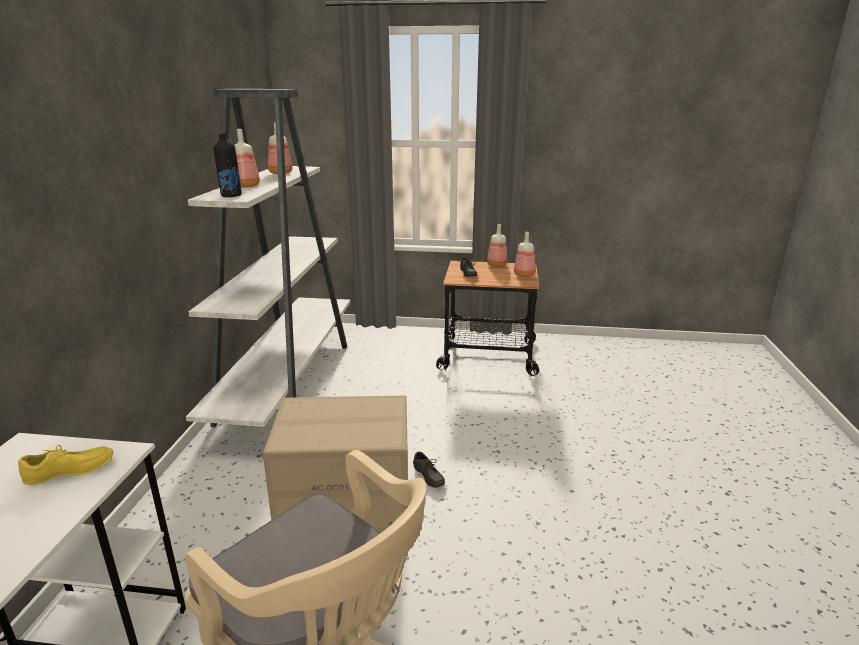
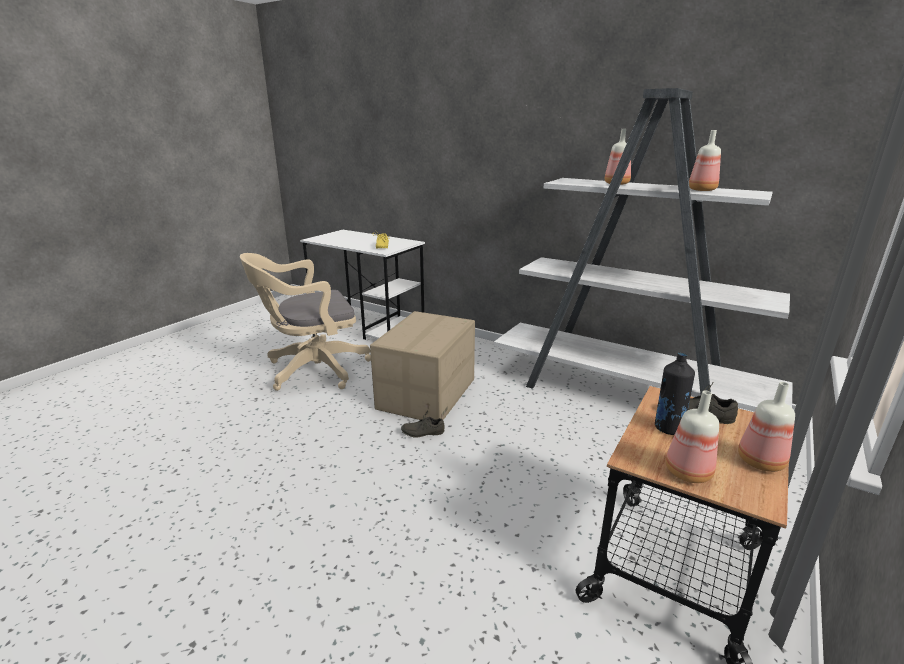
camera: 115 degrees right, 0 degrees up
black bottle [213,133,242,197] -> black bottle moved to [655,353,695,435]

